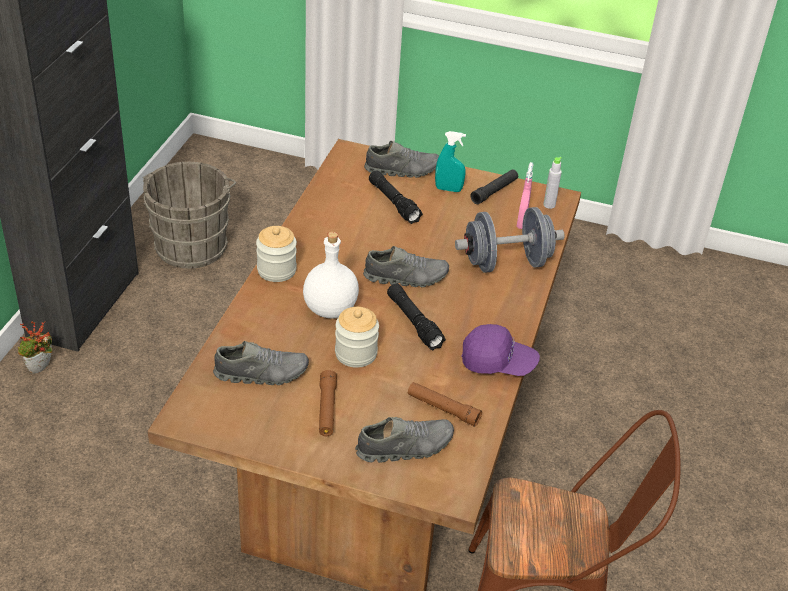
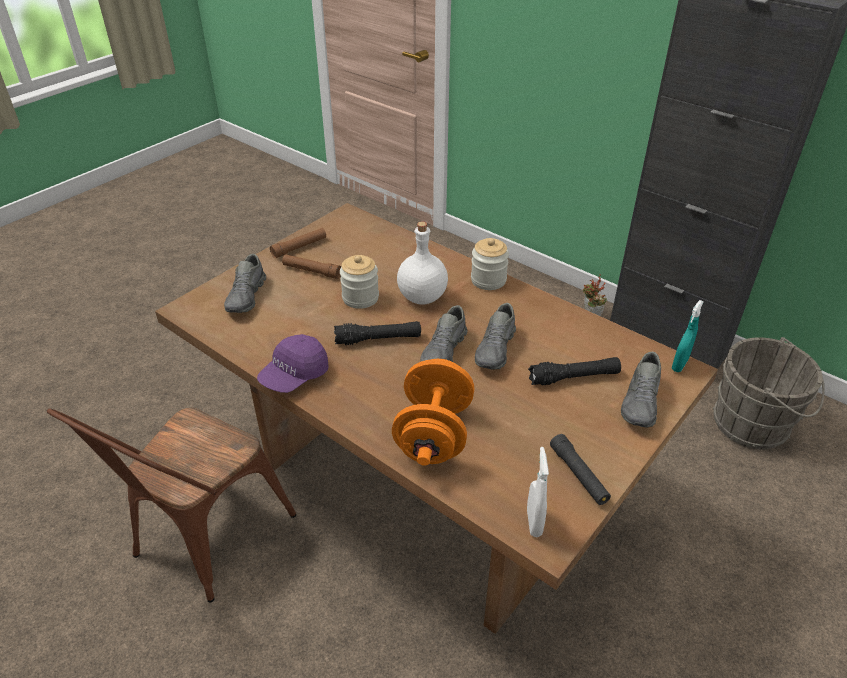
camera: 115 degrees right, 0 degrees up
grey shoe [213,341,309,385] -> grey shoe moved to [475,303,516,370]
brown flashlight [408,382,482,426] -> brown flashlight moved to [270,228,326,258]
turquoise spray bottle [435,131,466,192] -> turquoise spray bottle moved to [672,300,704,372]
grey dumbbell [455,207,565,273] -> orange dumbbell [392,359,474,466]
pink spray bottle [516,162,534,229] -> none
grey bottle [543,157,562,209] -> white spray bottle [527,447,549,537]

